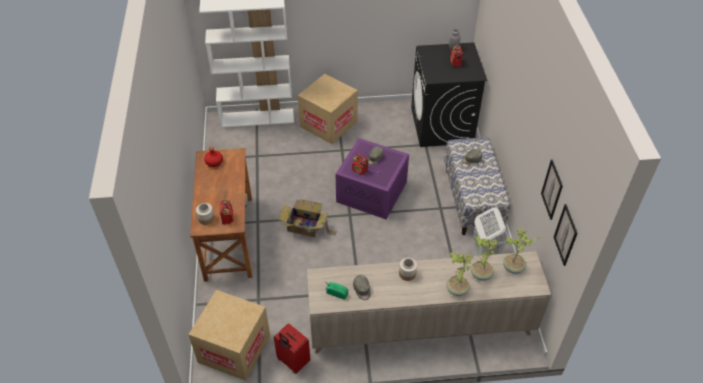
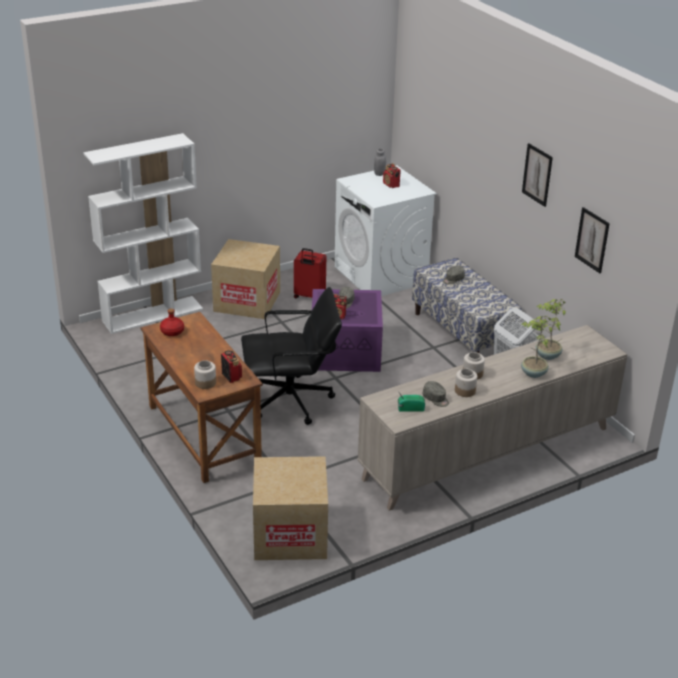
camera: 25 degrees left, 15 degrees down
red suitcase [274,323,310,374] -> red suitcase moved to [294,248,326,298]
cardboard box [278,200,336,237] -> black office chair [241,287,342,425]
black washing machine [411,42,487,147] -> white washing machine [334,166,437,296]
potted plant [503,228,539,274] -> none
picture [554,204,578,266] -> picture moved to [522,143,553,207]
none -> jar [455,369,477,397]

